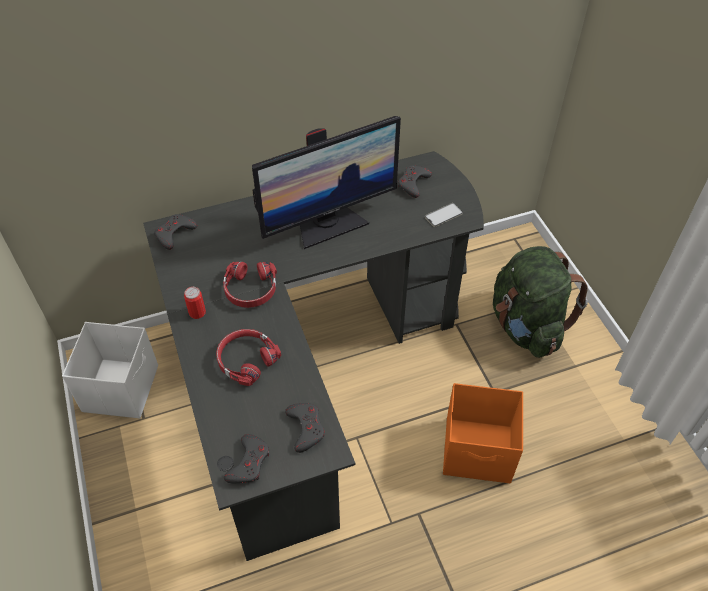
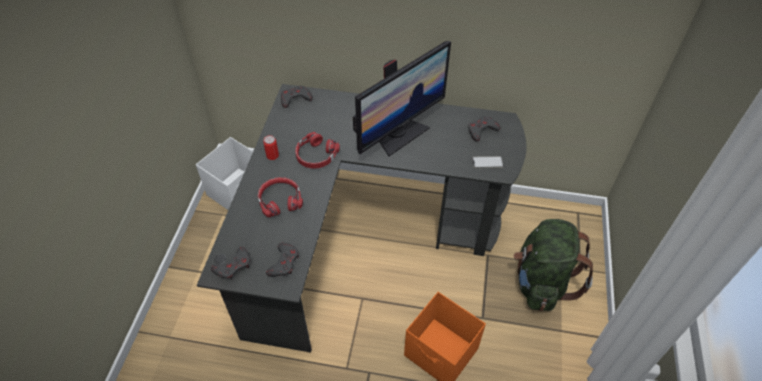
camera: 30 degrees right, 0 degrees up
monitor [252,116,401,249] -> monitor turned 45 degrees counterclockwise [353,41,451,156]

